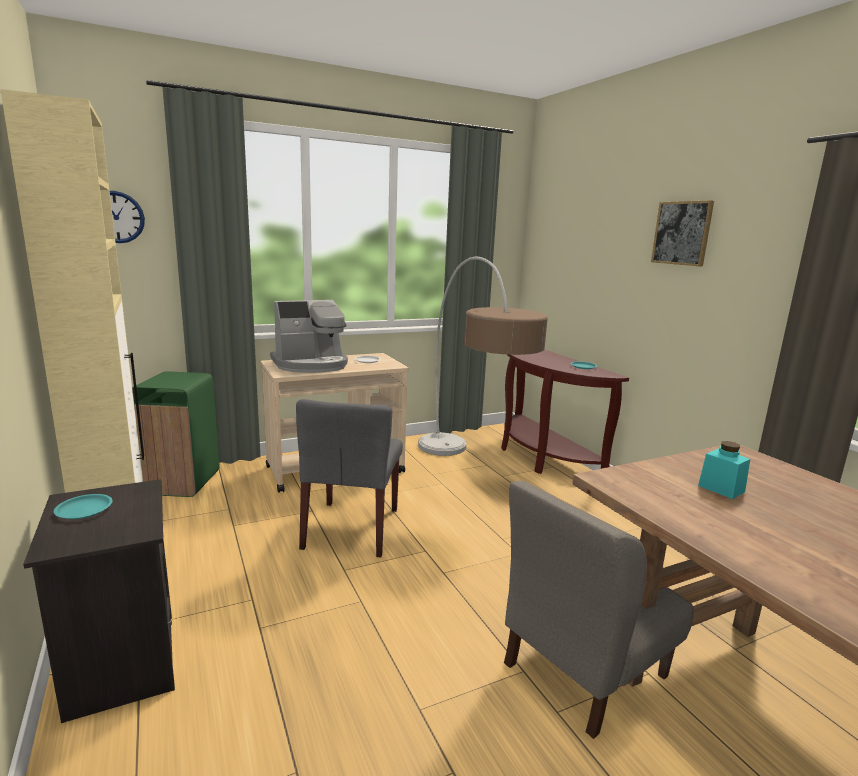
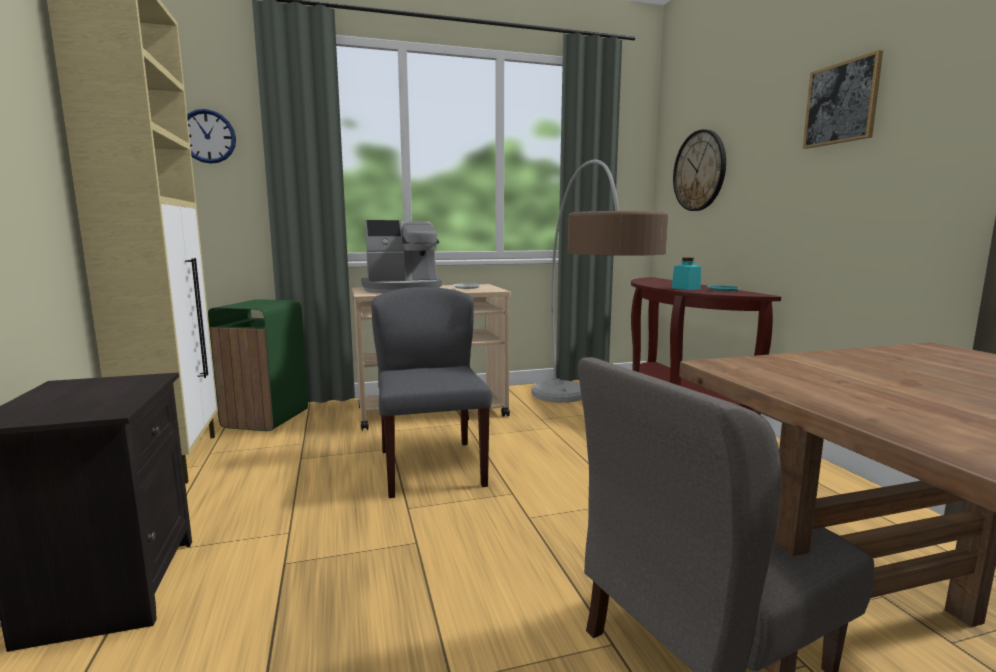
camera: 10 degrees right, 5 degrees down
turquoise plate [54,494,113,519] -> none
grey chair [296,399,403,558] -> grey chair turned 150 degrees clockwise [371,287,492,498]
turquoise jar [698,441,750,499] -> turquoise jar moved to [672,258,701,290]
none -> wall clock [673,129,726,211]

